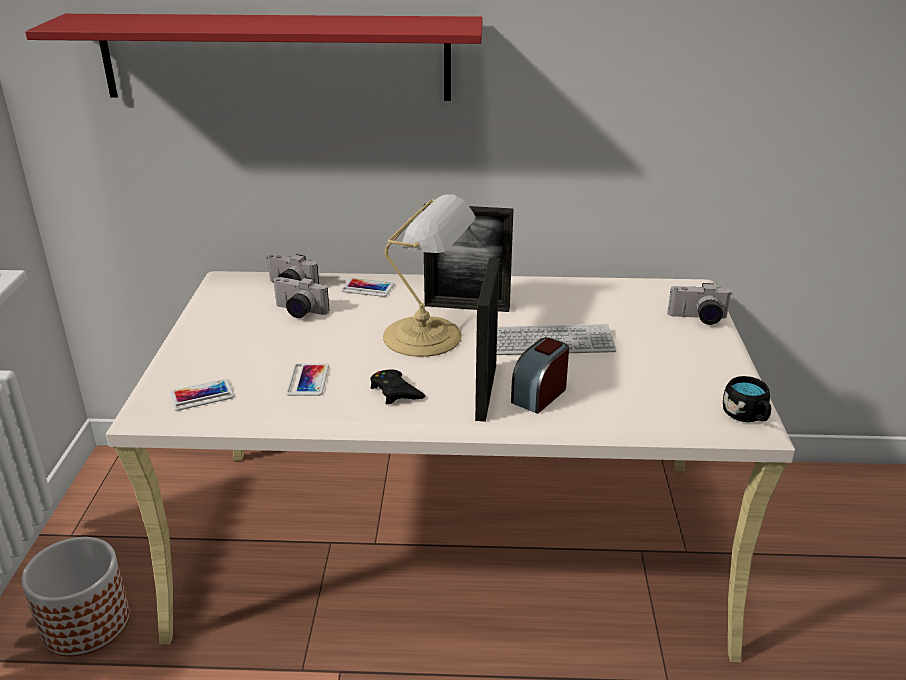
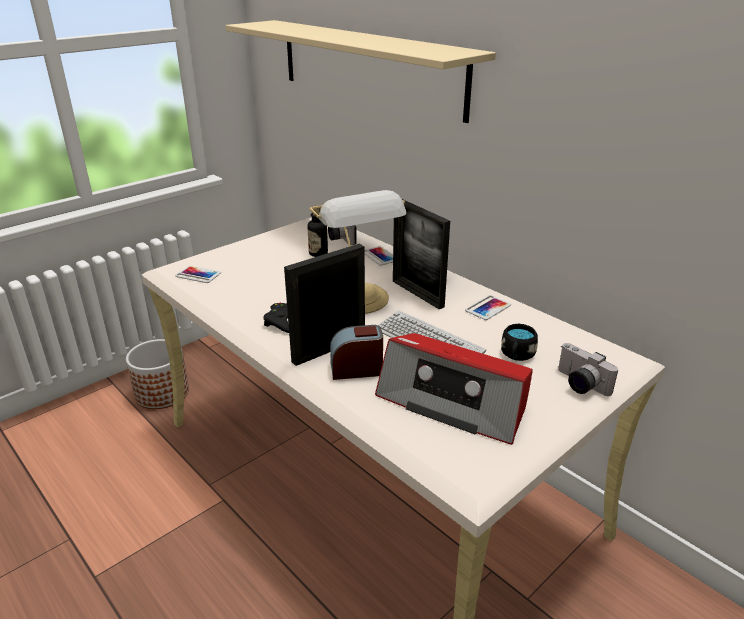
camera: 45 degrees right, 0 degrees up
red shelf [25,14,482,101] -> beige shelf [226,20,496,123]
camera [273,277,330,318] -> bottle [307,206,328,257]
phone [286,363,329,396] -> phone moved to [465,295,511,320]
black mug [723,376,771,422] -> black mug moved to [501,324,538,361]
none -> radio [375,333,533,445]

